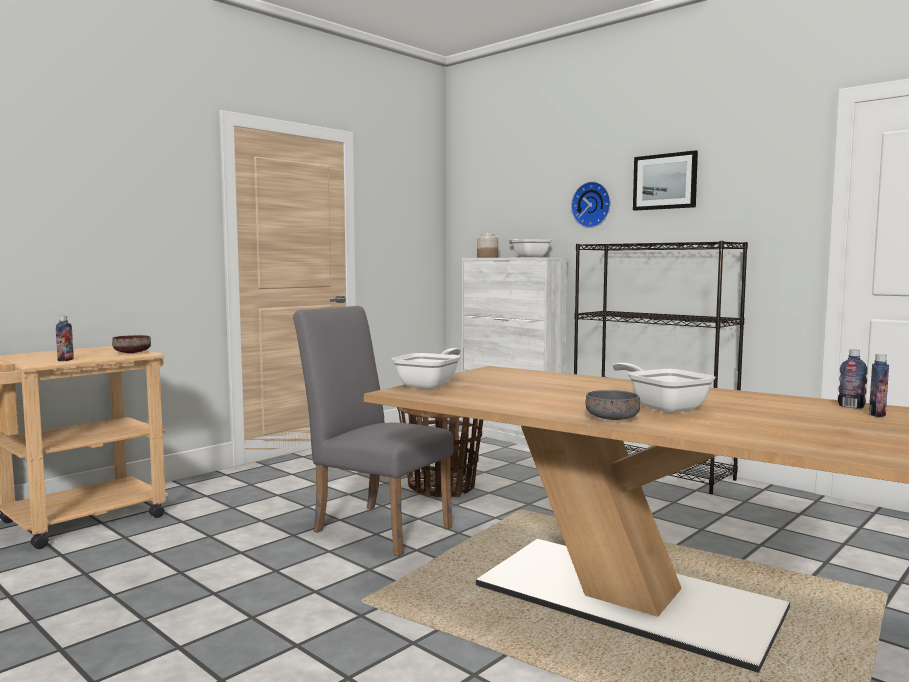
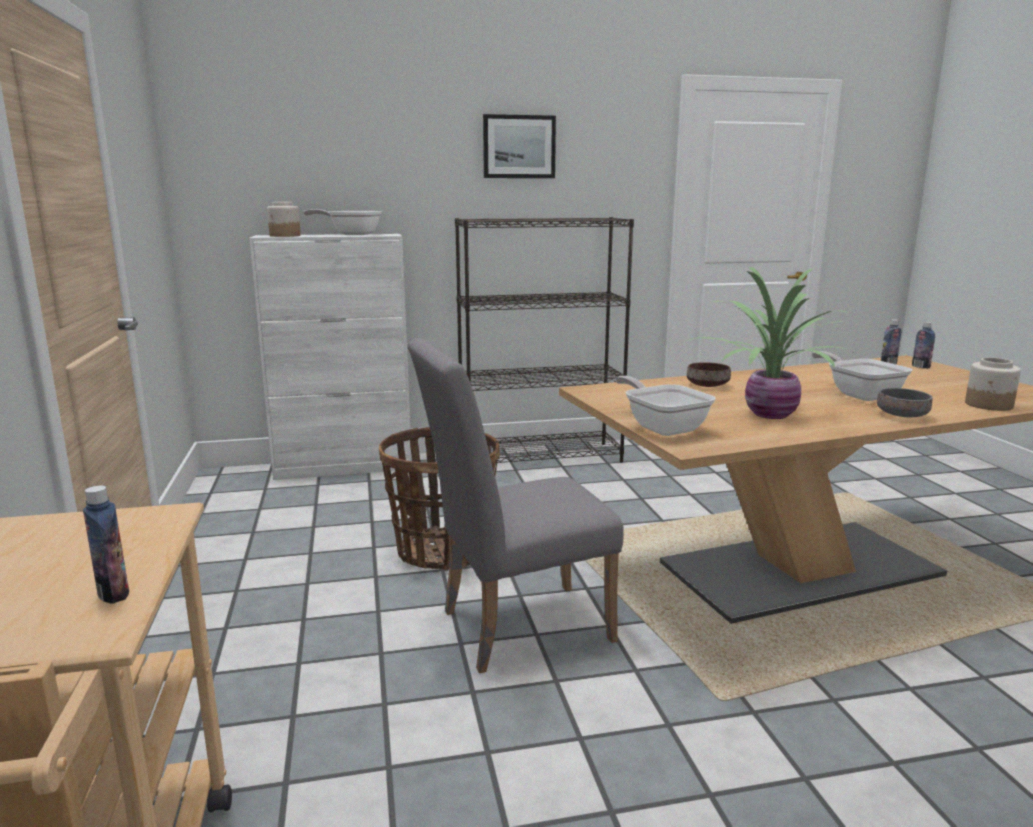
camera: 55 degrees left, 10 degrees up
brown bowl [112,335,151,353] -> brown bowl moved to [687,362,731,387]
wall clock [571,181,611,228] -> none
frying pan [613,363,716,413] -> frying pan turned 60 degrees clockwise [812,351,912,401]
none -> potted plant [684,266,856,419]
none -> jar [965,358,1021,411]

